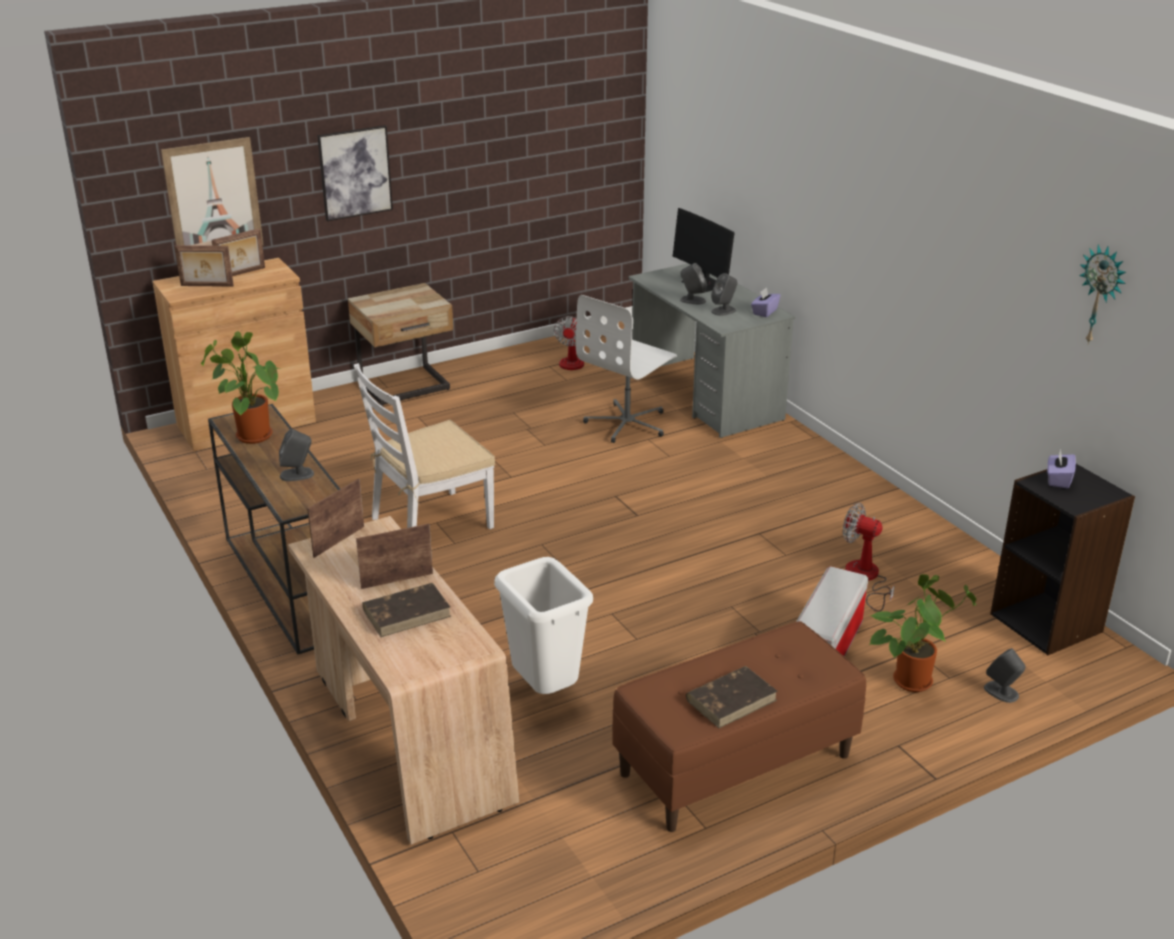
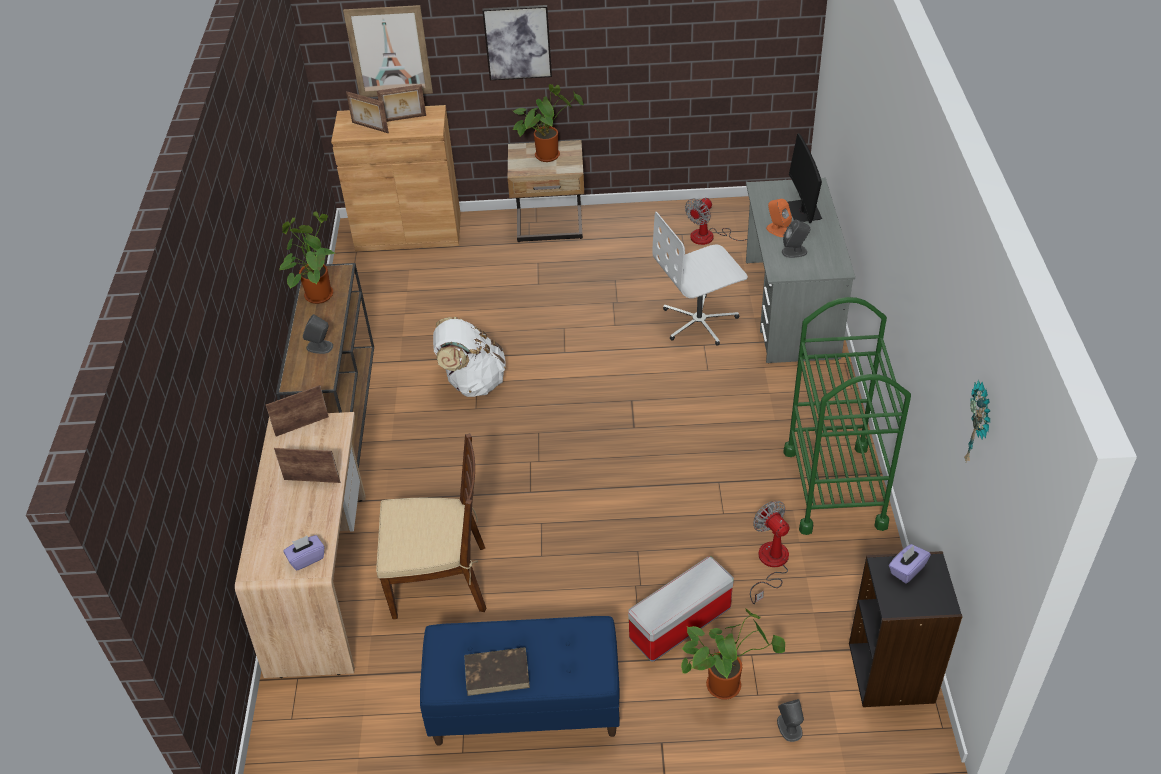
camera: 30 degrees right, 15 degrees up
white chair [354,363,495,529] -> white backpack [433,317,505,397]
brown book [362,583,451,637] -> none
white trash can [494,557,593,694] -> brown chair [376,434,486,619]
brown bench [612,621,866,832] -> blue bench [420,616,620,746]
grey speaker [680,263,706,304] -> orange speaker [766,199,792,237]
purple tissue box [751,287,780,317] -> purple tissue box moved to [283,535,324,570]
none -> potted plant [513,84,584,162]
none -> green cart [783,297,911,535]

